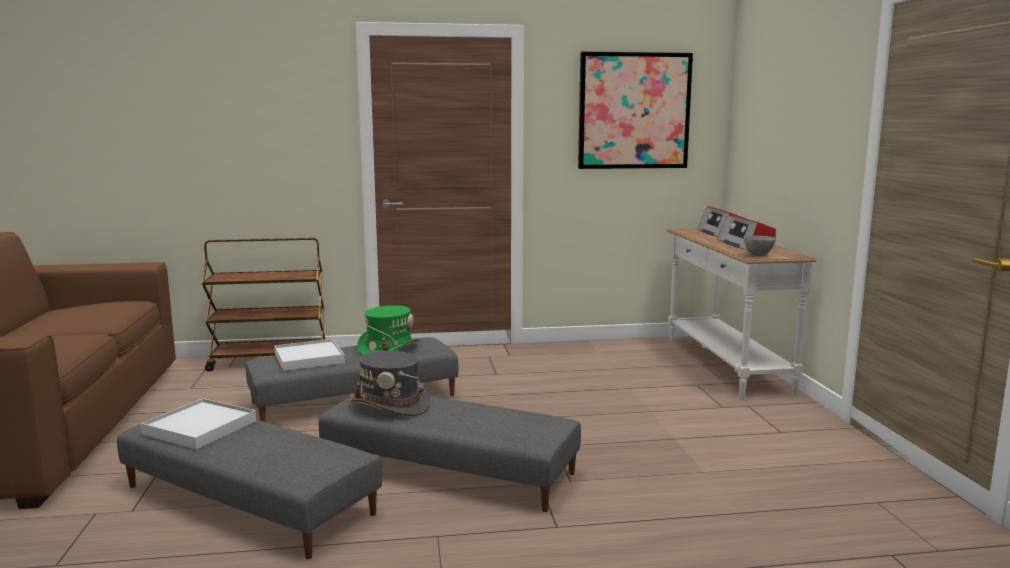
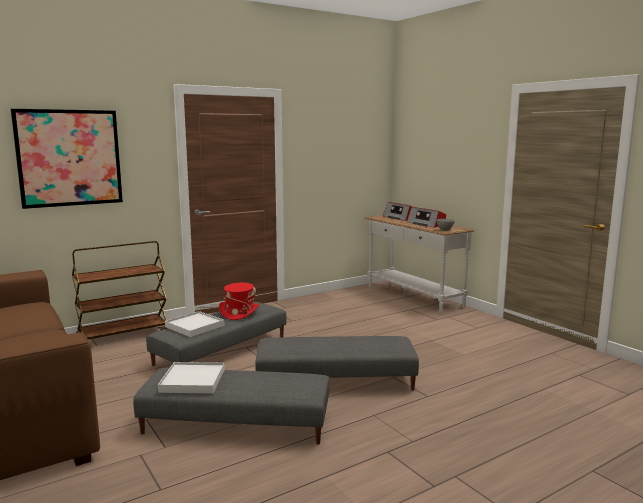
camera: 25 degrees left, 0 degrees up
grey hat [351,351,430,416] -> none
green hat [357,305,420,356] -> red hat [219,283,260,320]
picture [578,51,693,169] -> picture moved to [11,109,123,209]

